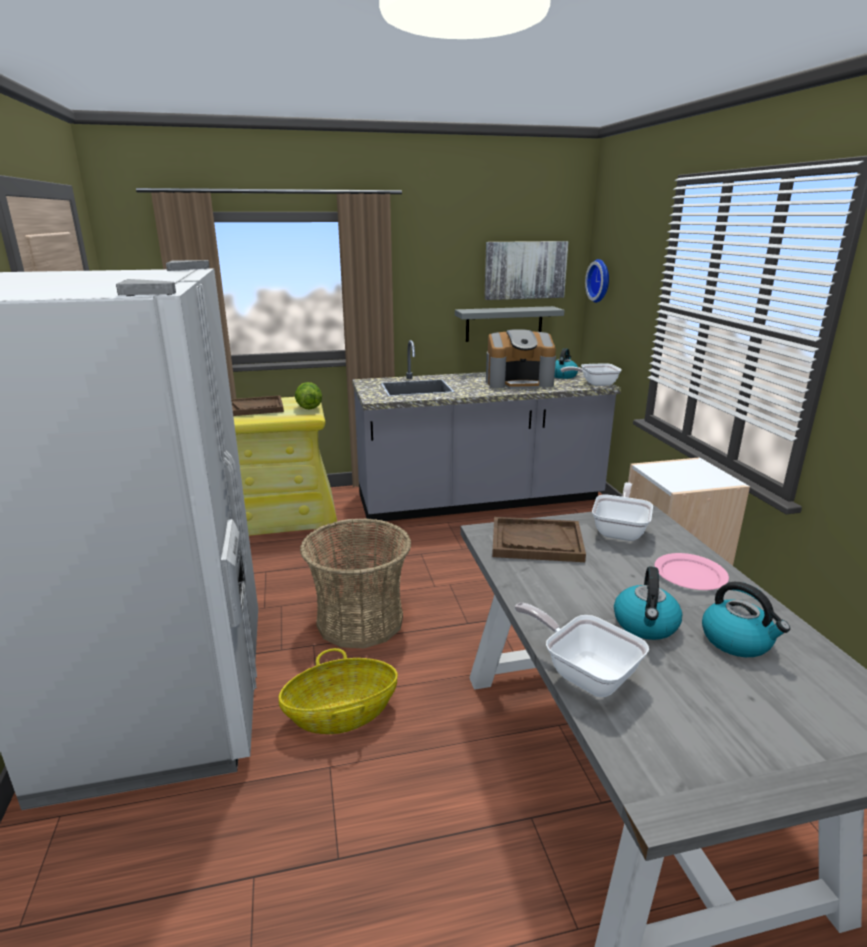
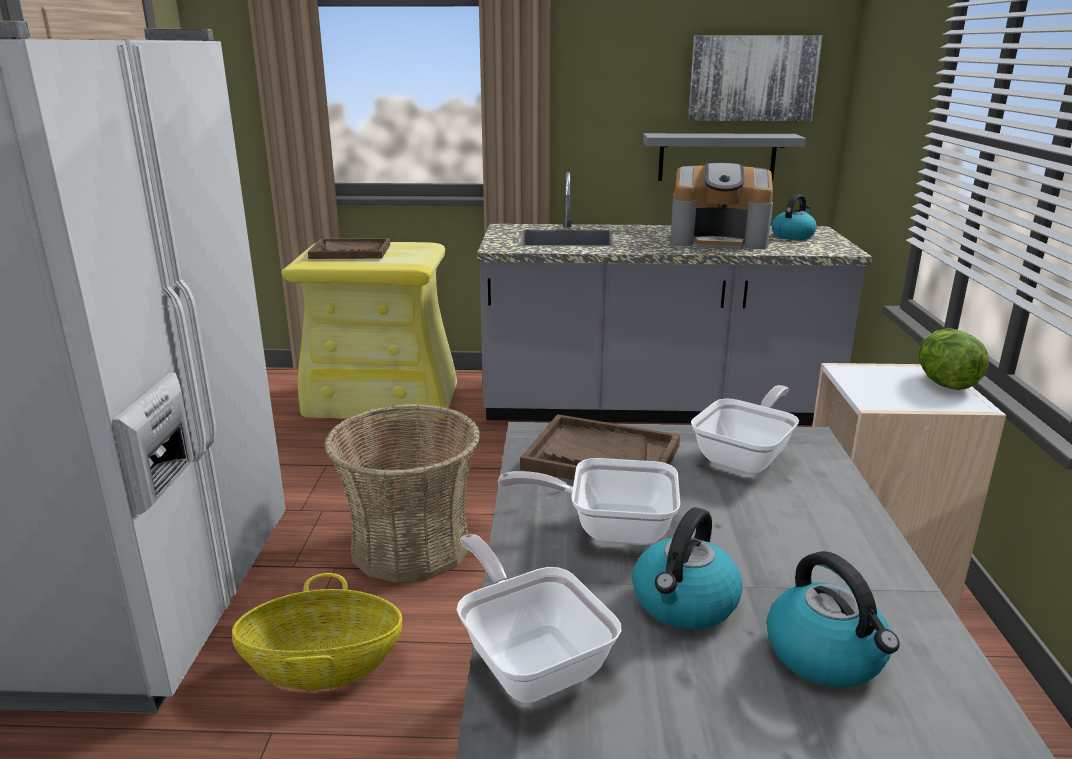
camera: 15 degrees right, 0 degrees up
lettuce [295,382,322,409] -> lettuce moved to [919,328,989,390]
frying pan [561,363,622,386] -> frying pan moved to [498,458,680,545]
wall clock [585,259,609,303] -> none
pink plate [655,553,729,590] -> none

